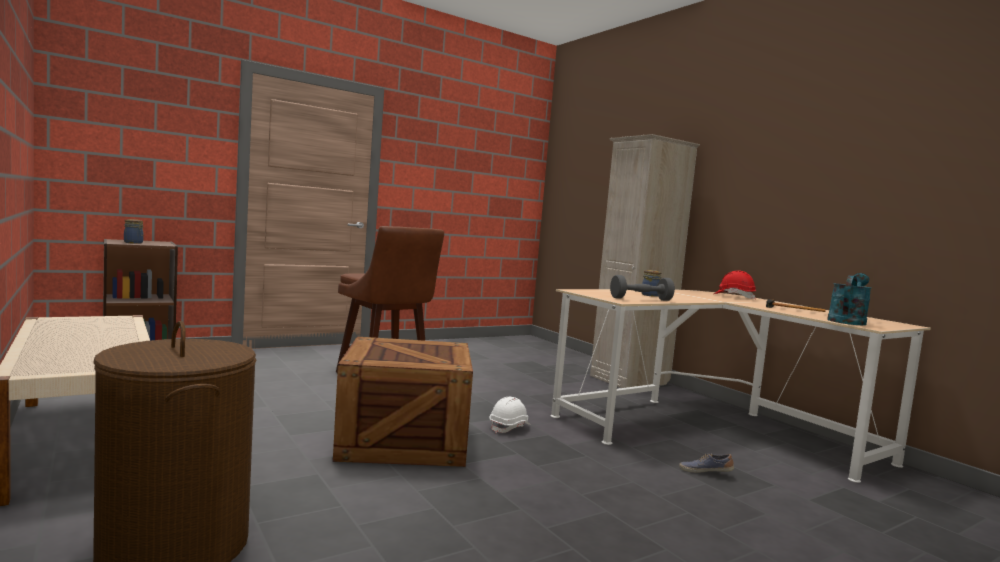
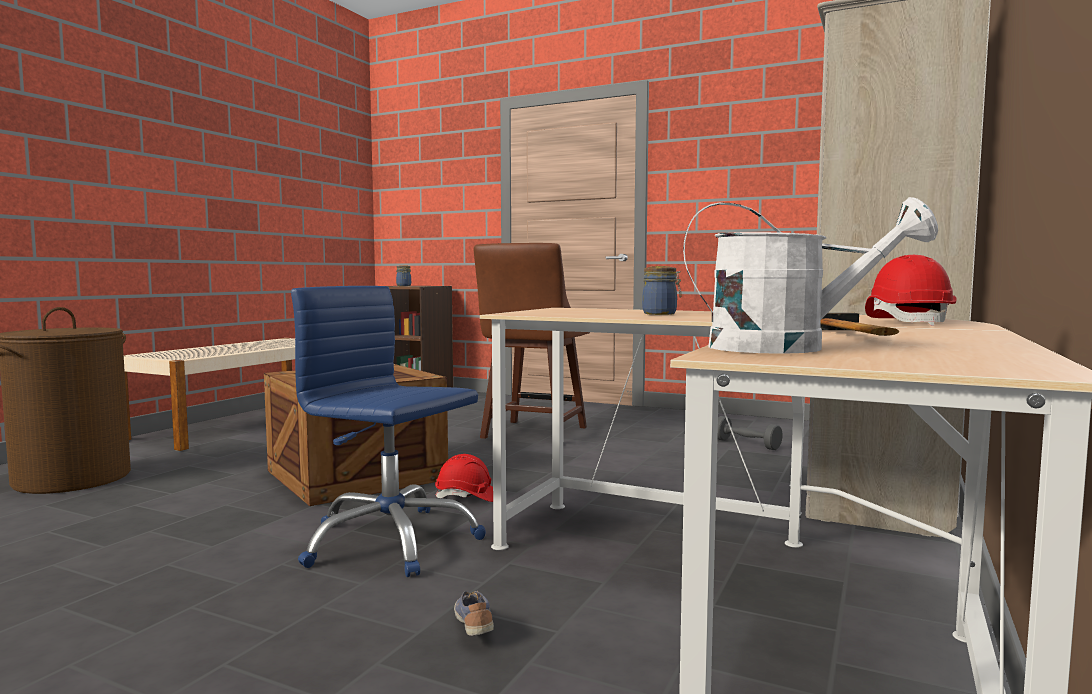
camera: 60 degrees right, 0 degrees up
white hard hat [489,397,531,434] -> red hard hat [435,454,493,502]
grey dumbbell [610,275,675,301] -> grey dumbbell moved to [717,416,783,450]
turquoise watering can [827,273,872,325] -> white watering can [683,197,938,354]
none -> blue office chair [291,286,486,577]

